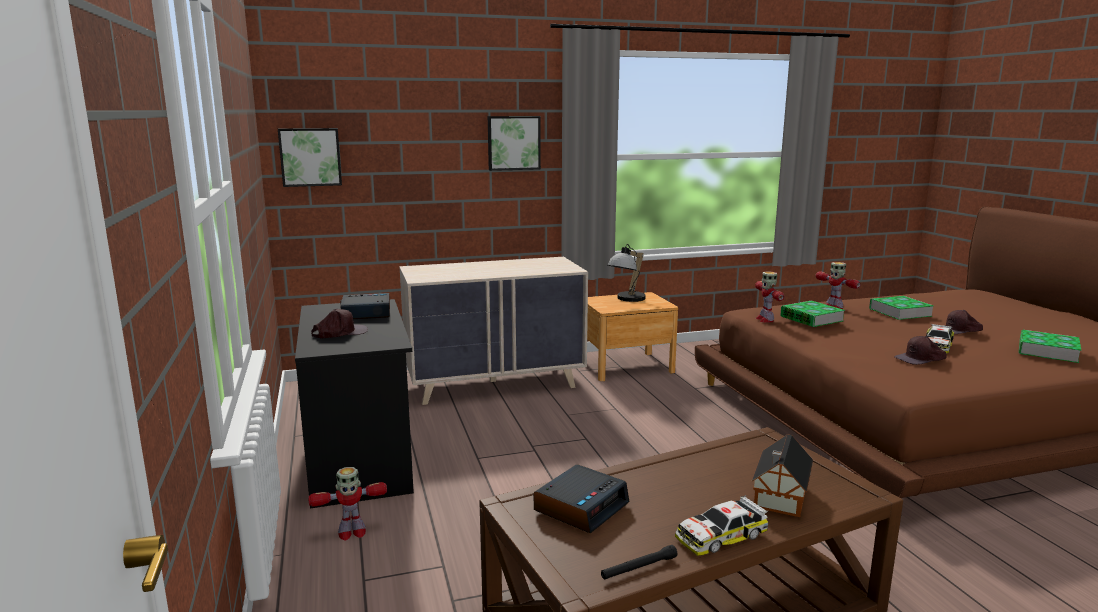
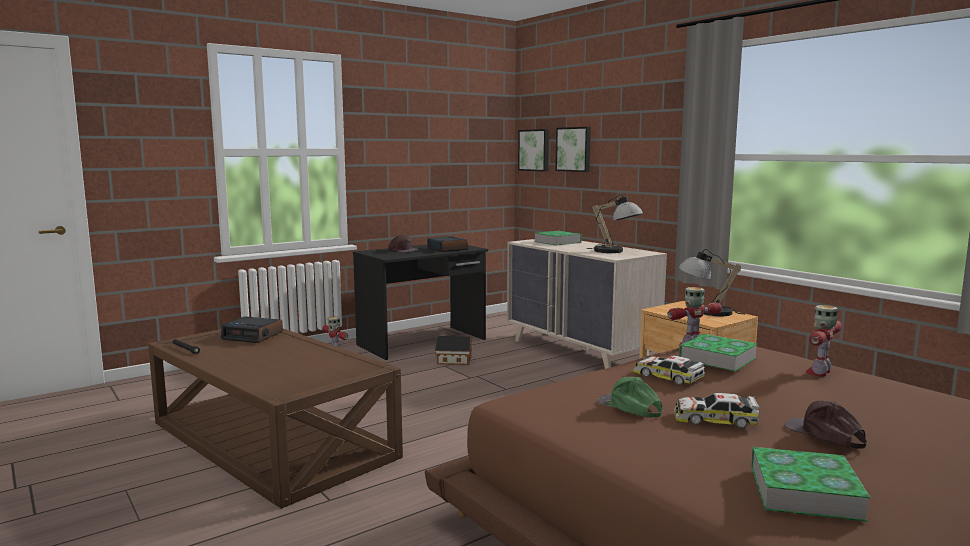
camera: 70 degrees right, 5 degrees down
picture [488,116,541,171] -> picture moved to [555,127,591,172]
toy car [675,495,768,556] -> toy car moved to [633,355,706,385]
toy house [752,434,813,517] -> toy house moved to [435,332,472,365]
book [869,296,934,320] -> book moved to [534,231,582,245]
brown cap [894,336,947,365] -> green cap [598,377,662,417]
none -> table lamp [587,194,643,253]

